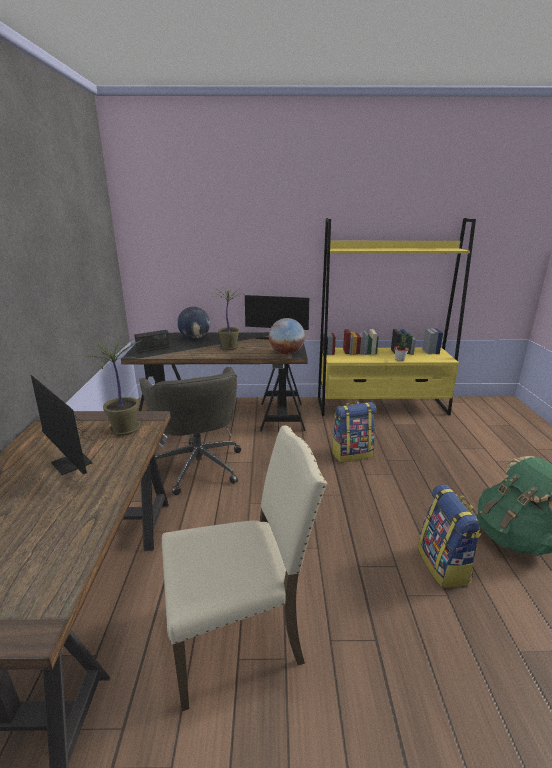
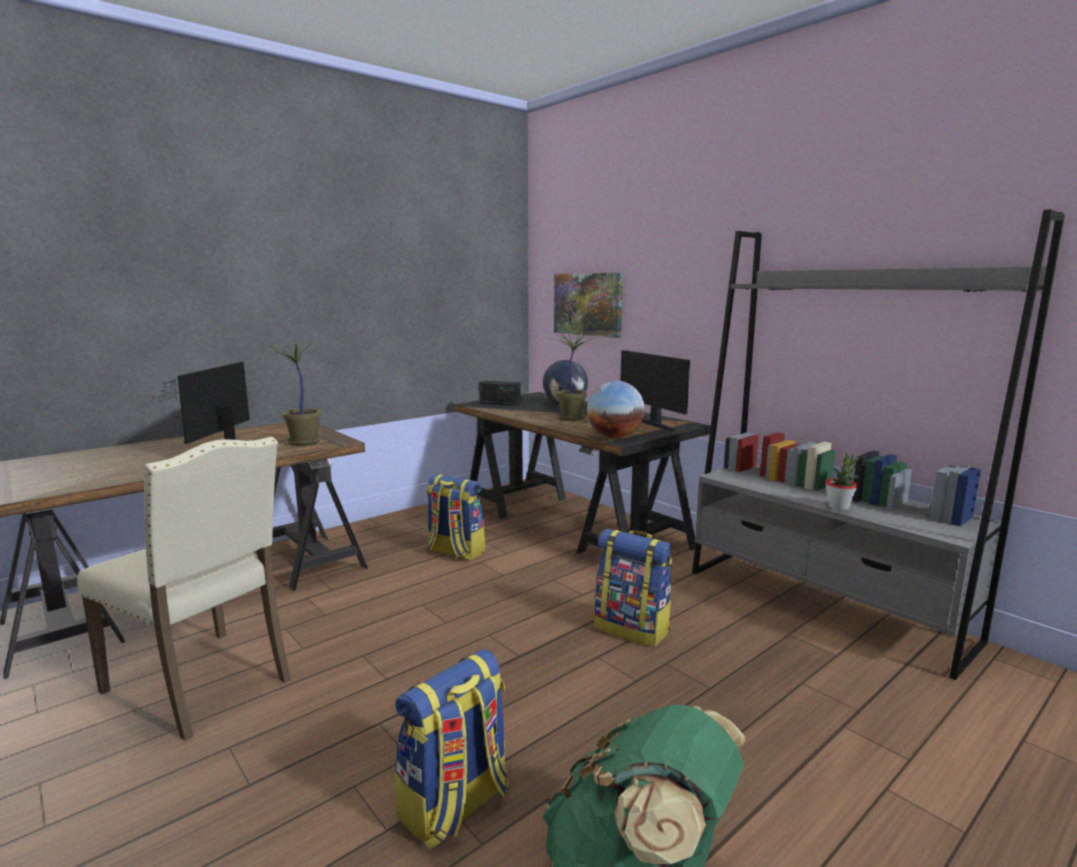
camera: 50 degrees right, 10 degrees down
grey office chair [139,367,241,495] -> backpack [426,474,485,560]
yellow bookcase [318,218,476,416] -> grey bookcase [692,209,1065,680]
none -> picture [554,273,623,338]

